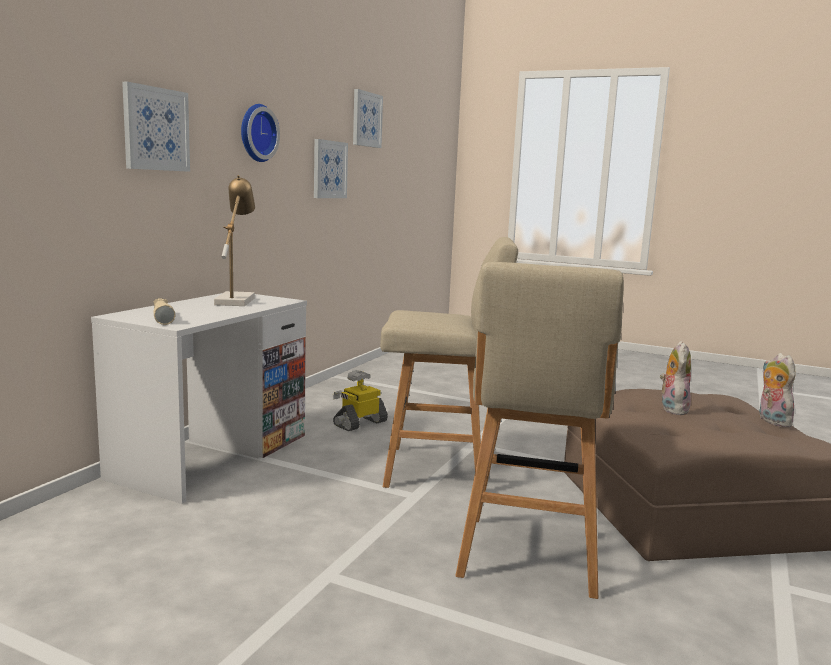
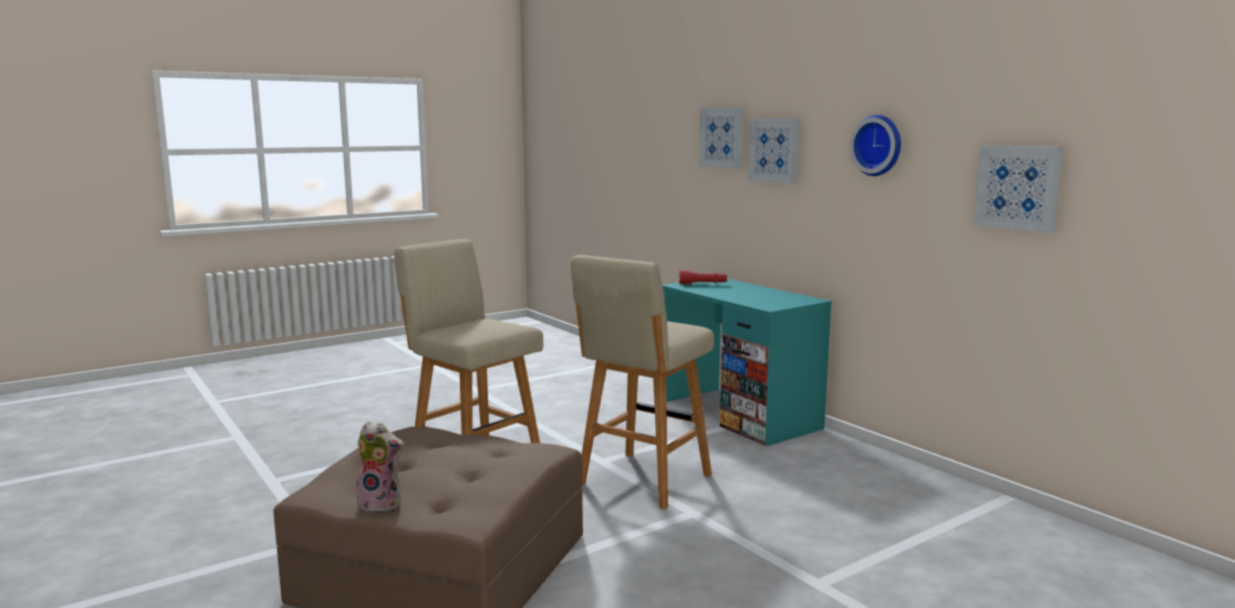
camera: 120 degrees right, 0 degrees up
white desk [91,291,307,504] -> turquoise desk [663,279,832,446]
beige flashlight [153,298,176,325] -> red flashlight [679,270,727,284]
table lamp [214,175,255,306] -> none
toy robot [333,370,388,431] -> none
picture [353,89,383,148] -> picture moved to [699,107,743,169]
plush toy [660,341,691,415] -> none

